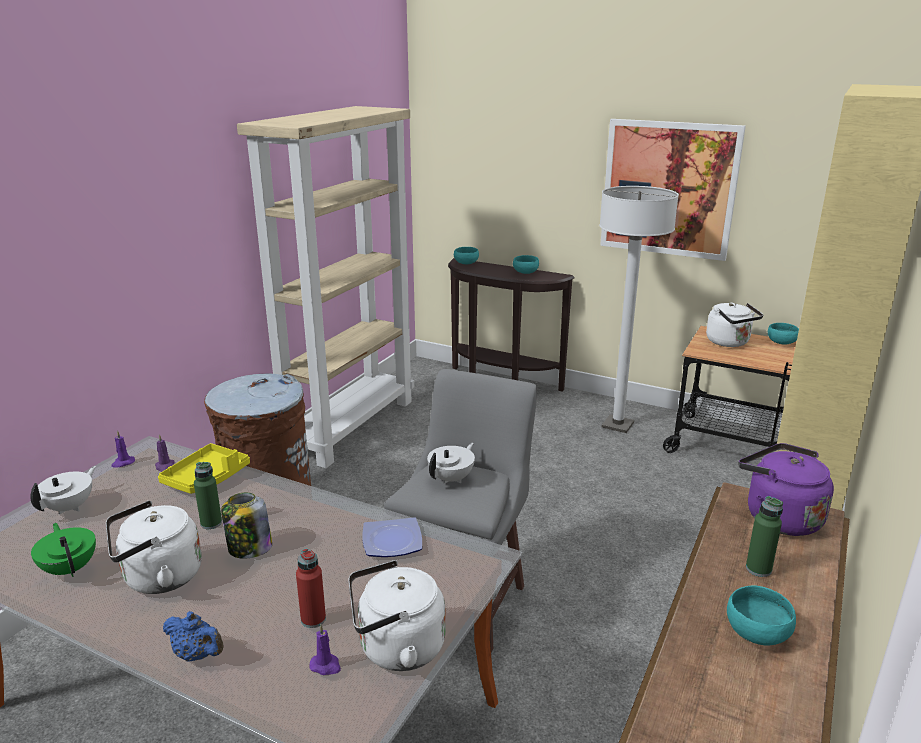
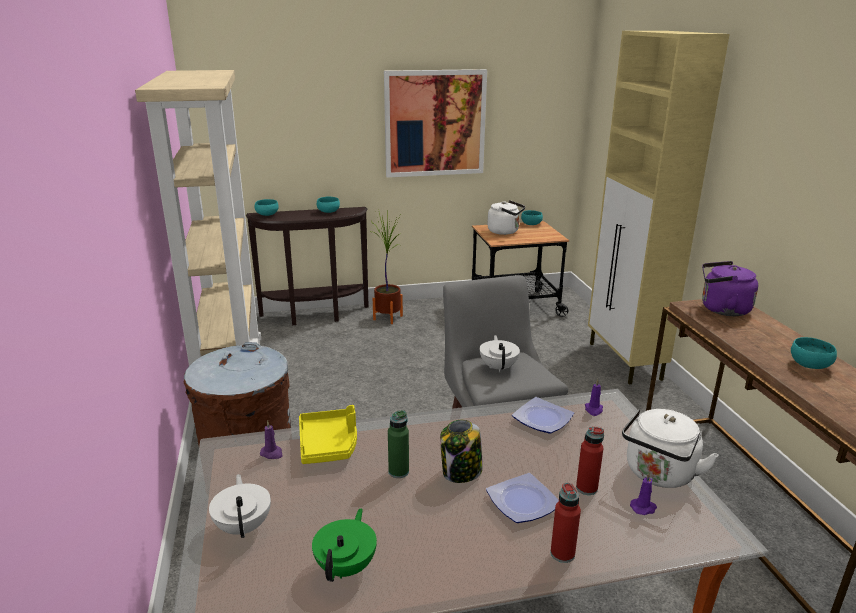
camera: 40 degrees left, 0 degrees up
green teapot [31,523,96,577] -> green teapot turned 90 degrees clockwise [312,508,377,582]
white kettle [106,501,202,594] -> none
purple candle [111,431,135,468] -> purple candle moved to [585,379,603,416]
blue teapot [163,611,224,662] -> red bottle [551,483,581,563]
white floor lamp [599,186,679,433] -> none
green bottle [746,496,783,577] -> none
none -> potted plant [369,209,403,324]
none -> plate [486,473,559,523]

